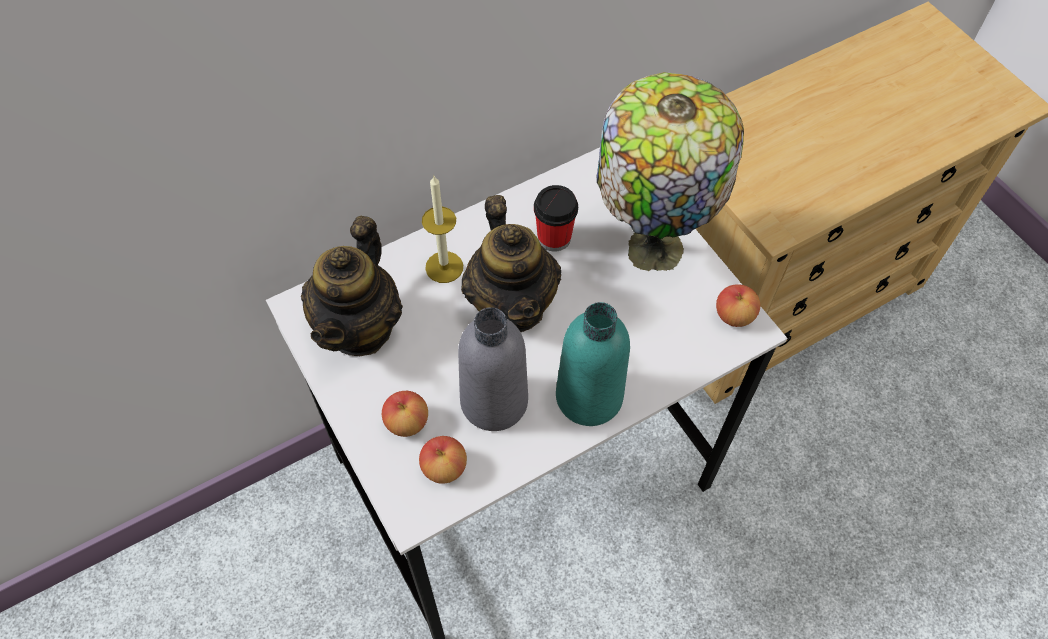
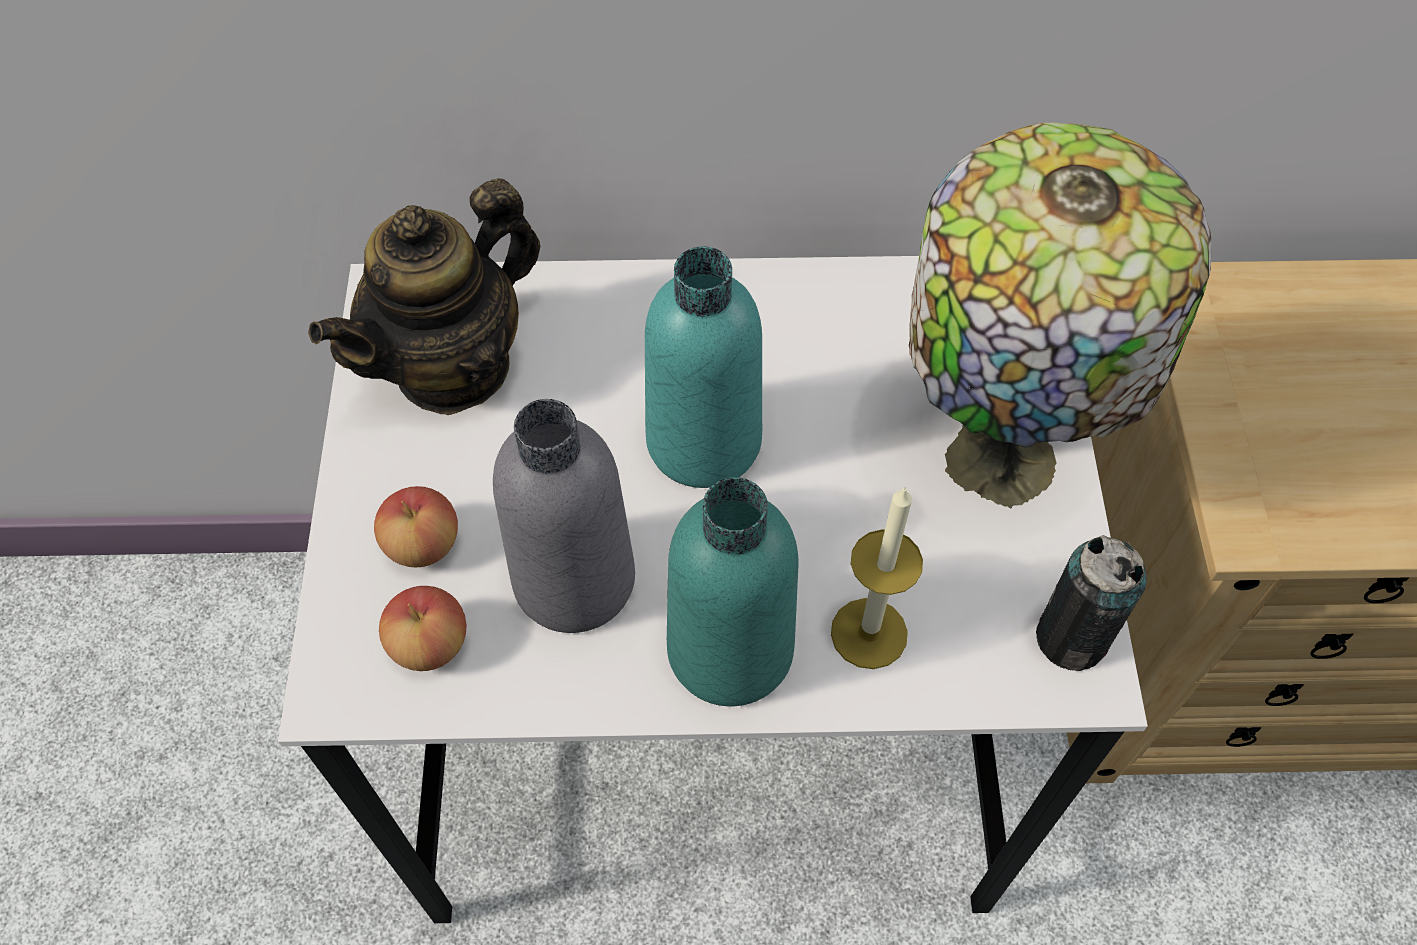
camera: 30 degrees right, 0 degrees up
candle [422,176,463,283] -> candle moved to [831,486,923,669]
teapot [461,195,561,332] -> turquoise bottle [645,246,762,488]
cup [534,185,578,252] -> none
apple [716,284,760,327] -> can [1036,535,1147,671]

